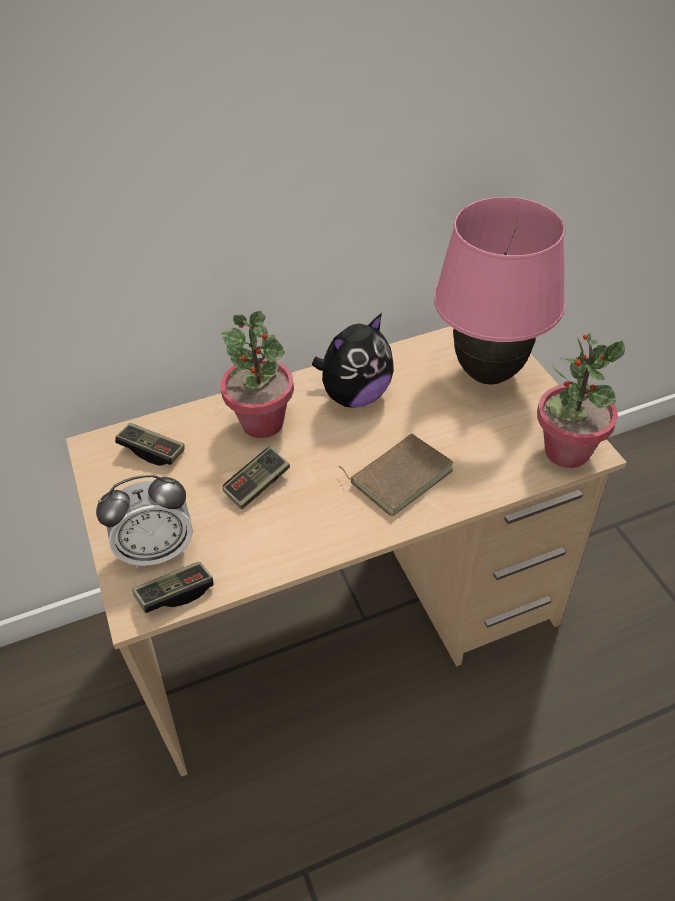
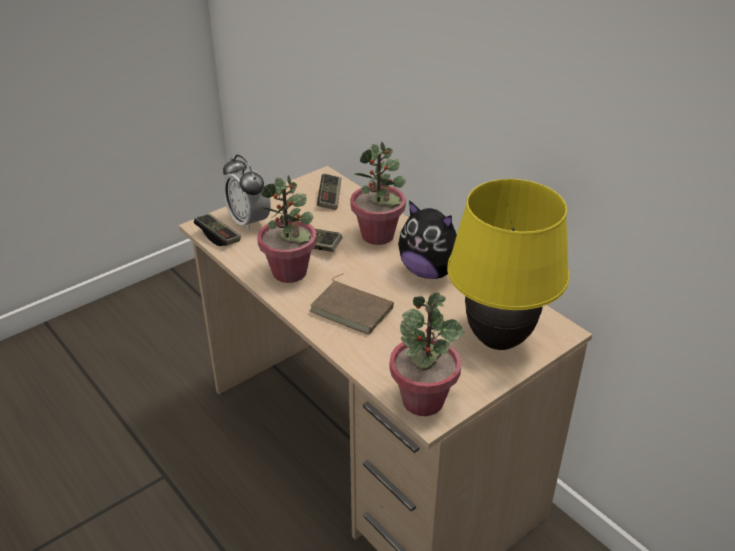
camera: 70 degrees right, 10 degrees down
pink table lamp [434,197,566,384] -> yellow table lamp [447,179,569,350]
none -> potted plant [257,175,317,283]

